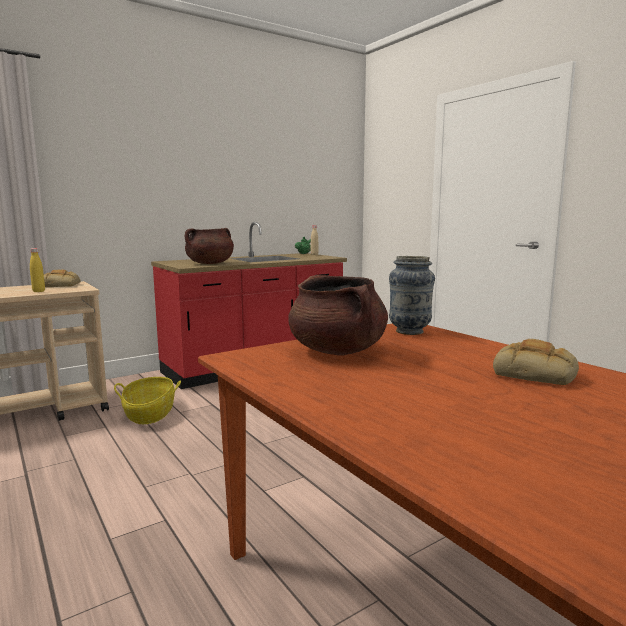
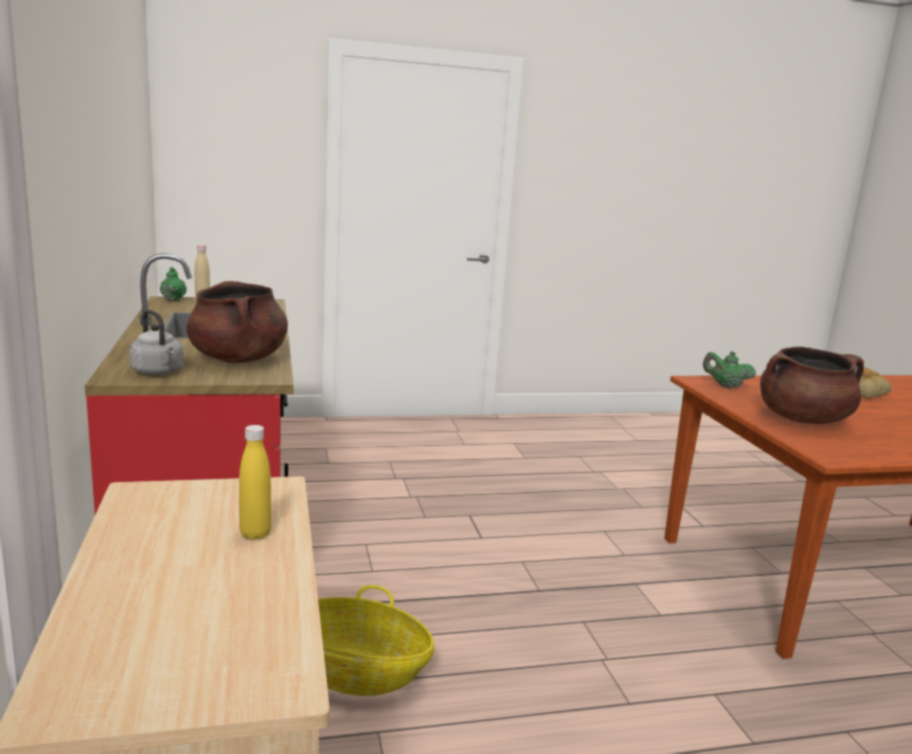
camera: 70 degrees left, 5 degrees up
bread [44,270,81,287] -> none
vase [389,256,435,335] -> green teapot [703,351,756,388]
none -> grey kettle [129,310,184,375]

